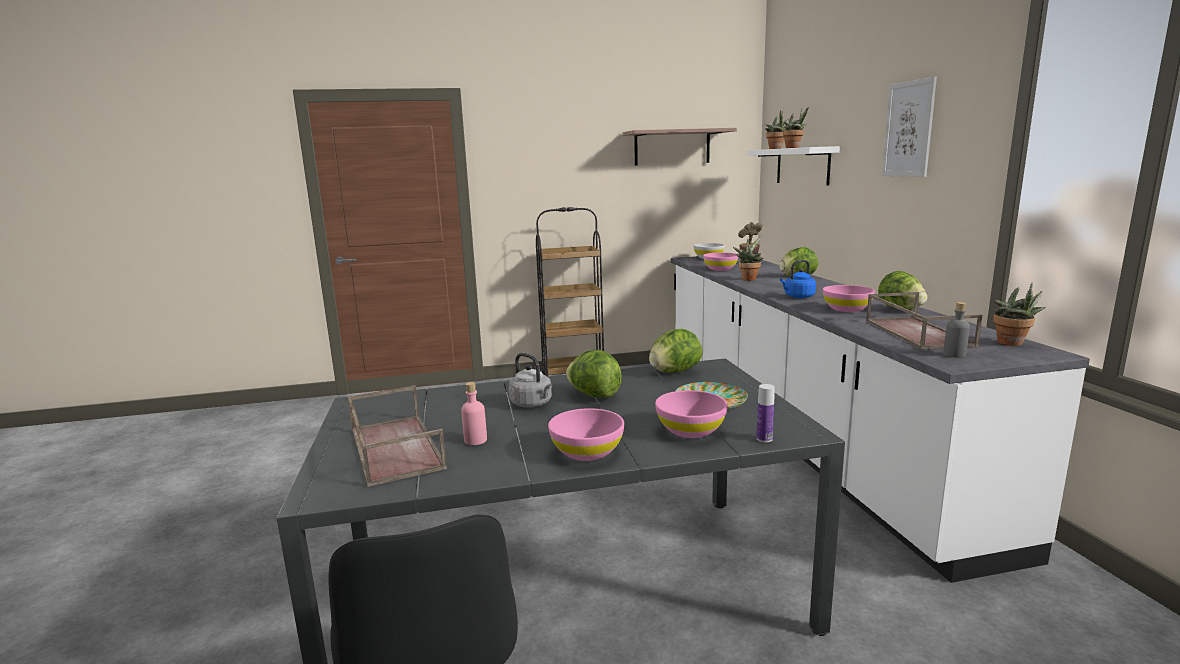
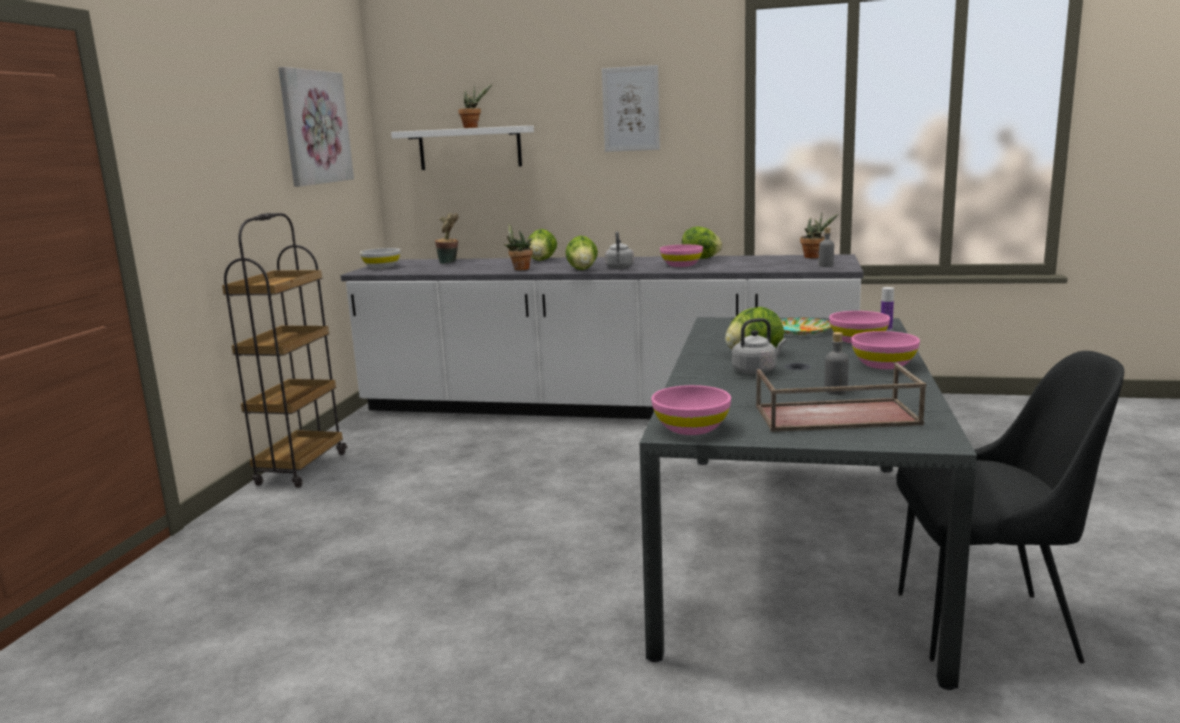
camera: 65 degrees left, 0 degrees up
pink bottle [461,382,487,445] -> grey bottle [825,332,849,395]
shelf [623,128,737,165] -> picture [278,67,354,187]
lettuce [649,329,703,373] -> lettuce moved to [565,235,598,270]
pink bowl [703,252,738,271] -> pink bowl moved to [651,385,731,435]
potted plant [765,110,789,149] -> none
blue kettle [780,260,816,298] -> grey kettle [605,231,634,269]
brown tray [866,292,982,349] -> none

